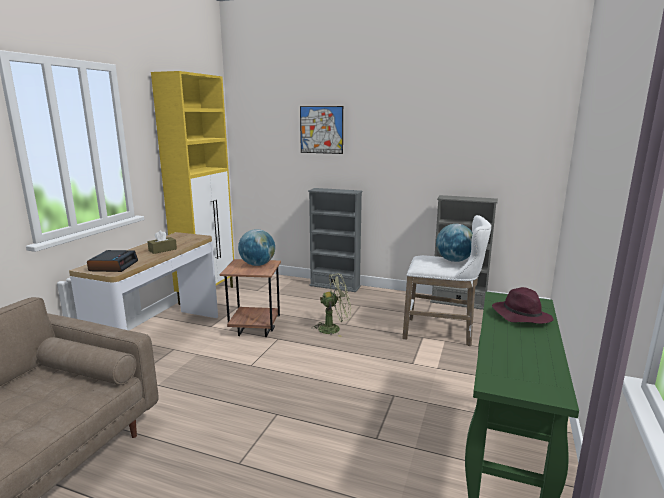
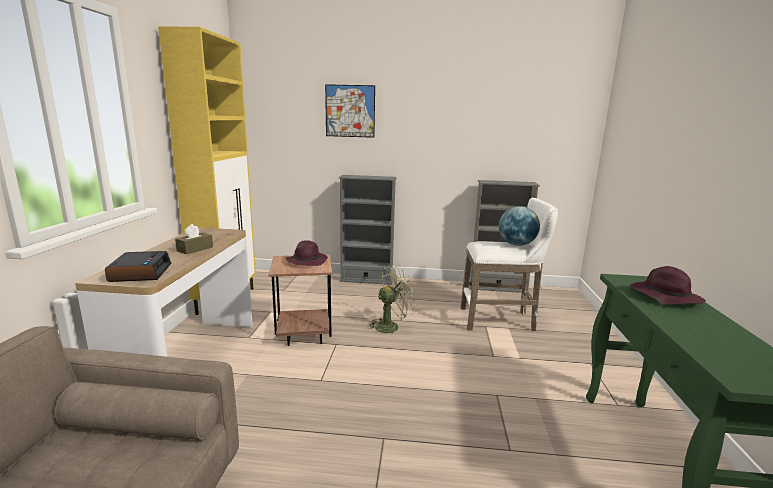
camera: 15 degrees left, 0 degrees up
globe [238,229,275,266] -> purple hat [286,240,328,266]

